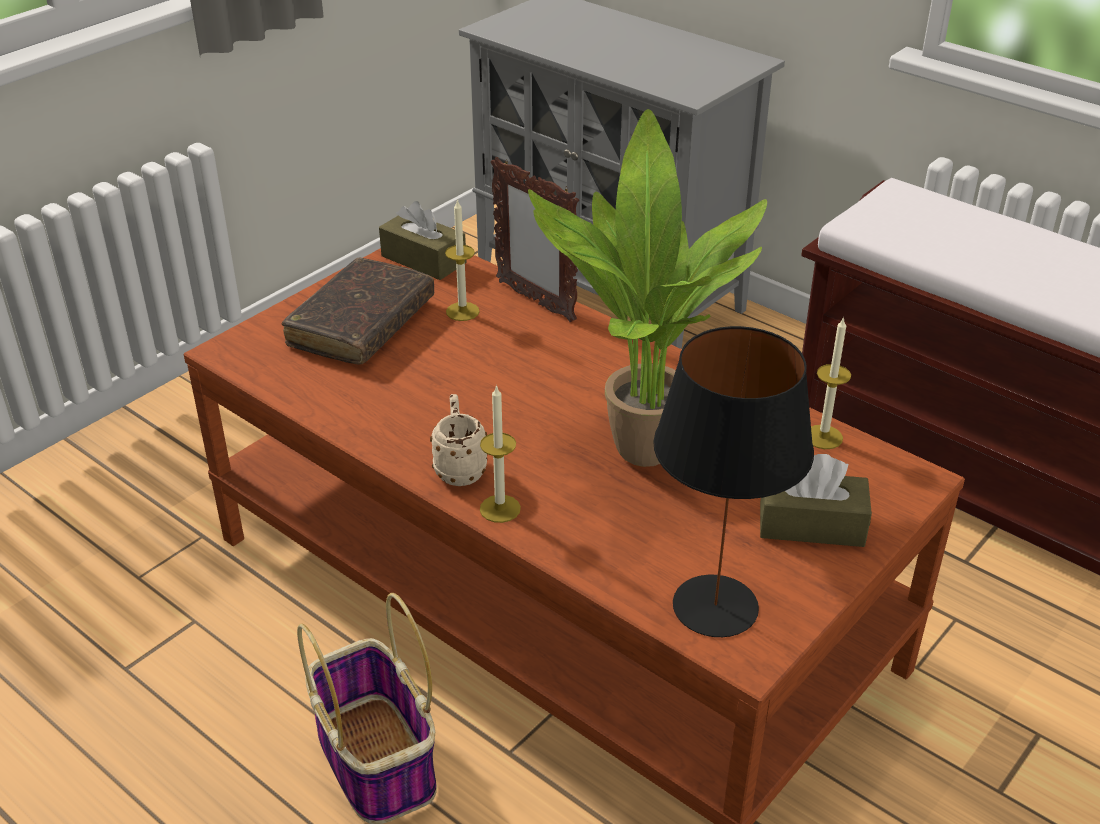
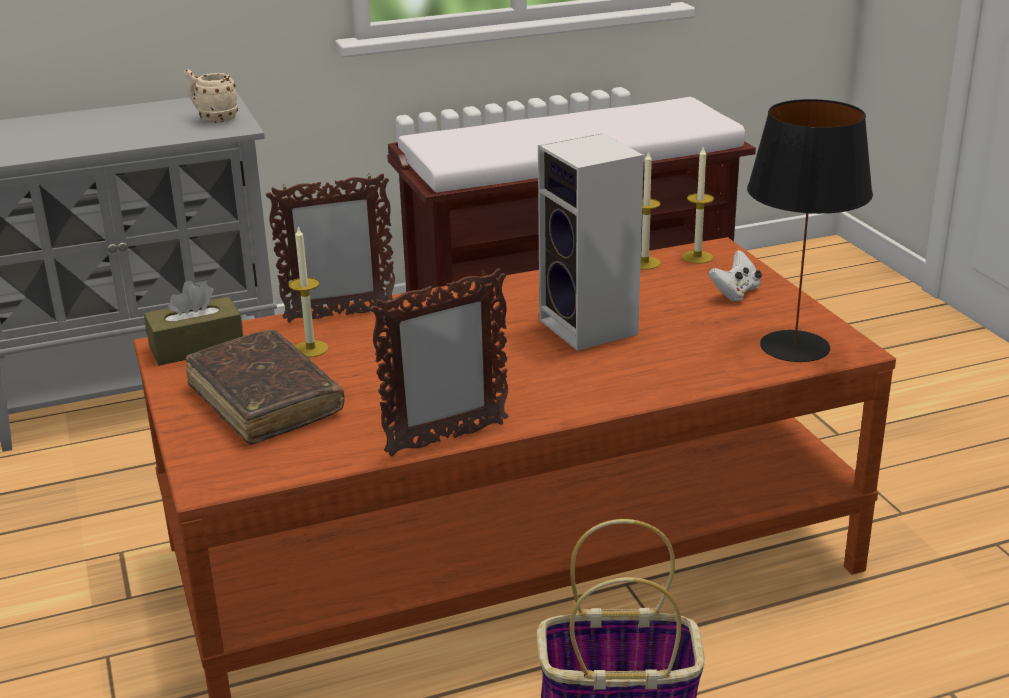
camera: 60 degrees left, 10 degrees down
beige mug [430,394,487,486] -> beige mug moved to [184,70,238,123]
candle [480,384,521,523] -> candle moved to [682,146,714,264]
potted plant [528,109,767,467] -> speaker [538,133,644,351]
brown tissue box [760,454,872,547] -> white game controller [708,250,762,302]
none -> picture frame [370,268,509,456]

